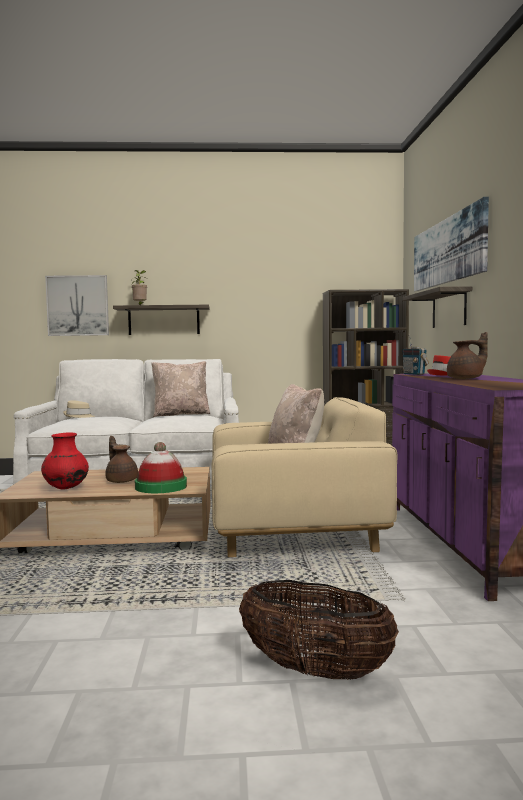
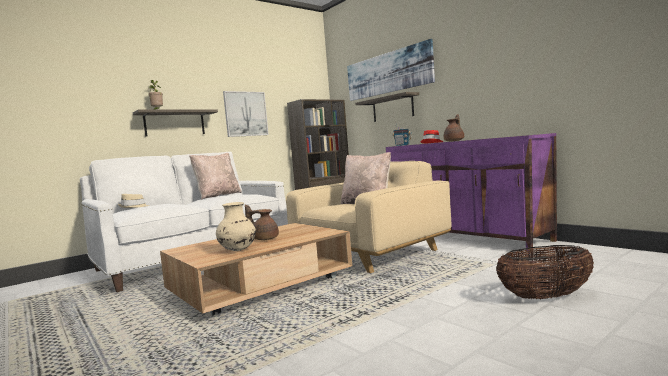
camera: 35 degrees left, 0 degrees up
red vase [41,432,89,489] -> beige vase [216,202,256,251]
picture [45,275,109,336] -> picture moved to [223,91,269,137]
hat [135,442,187,493] -> none

